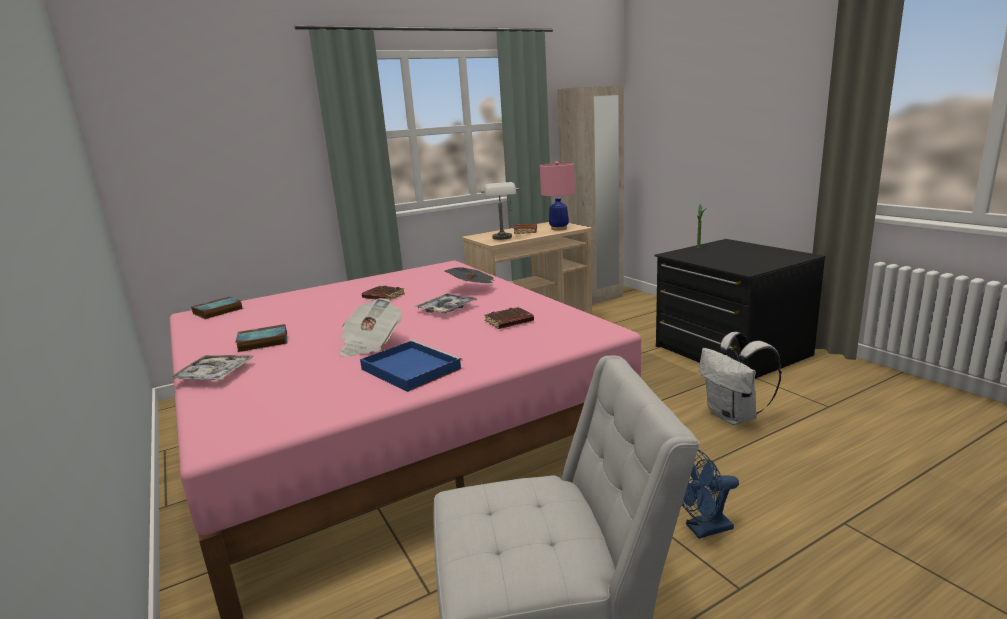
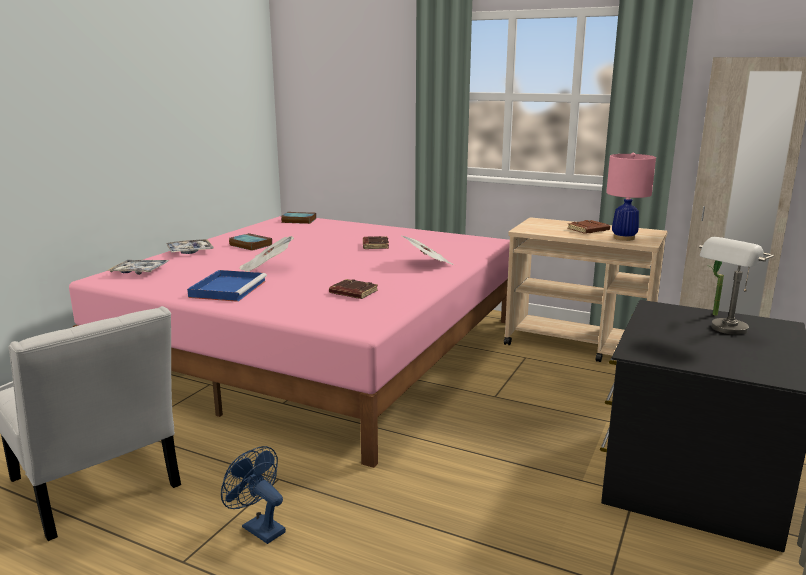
camera: 55 degrees right, 0 degrees up
tray [416,293,478,313] -> tray moved to [106,260,170,275]
grey table lamp [481,182,519,240] -> grey table lamp moved to [699,237,774,335]
white backpack [699,332,782,425] -> none

